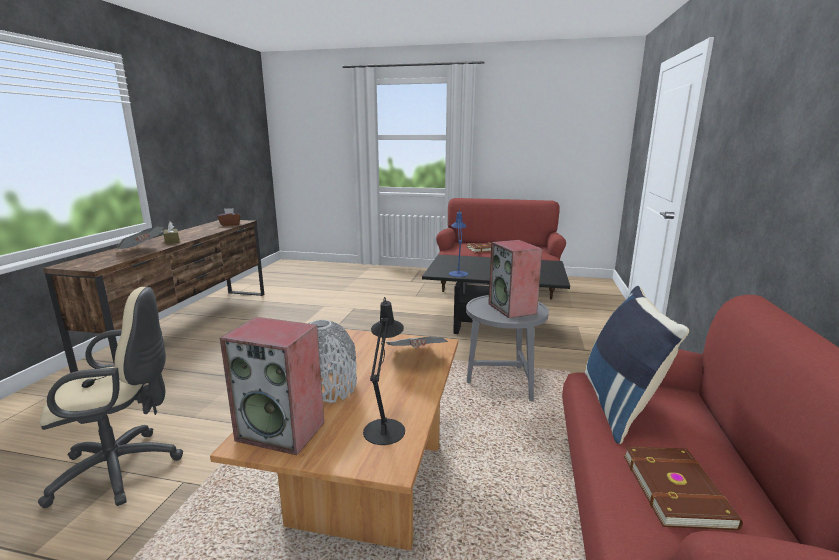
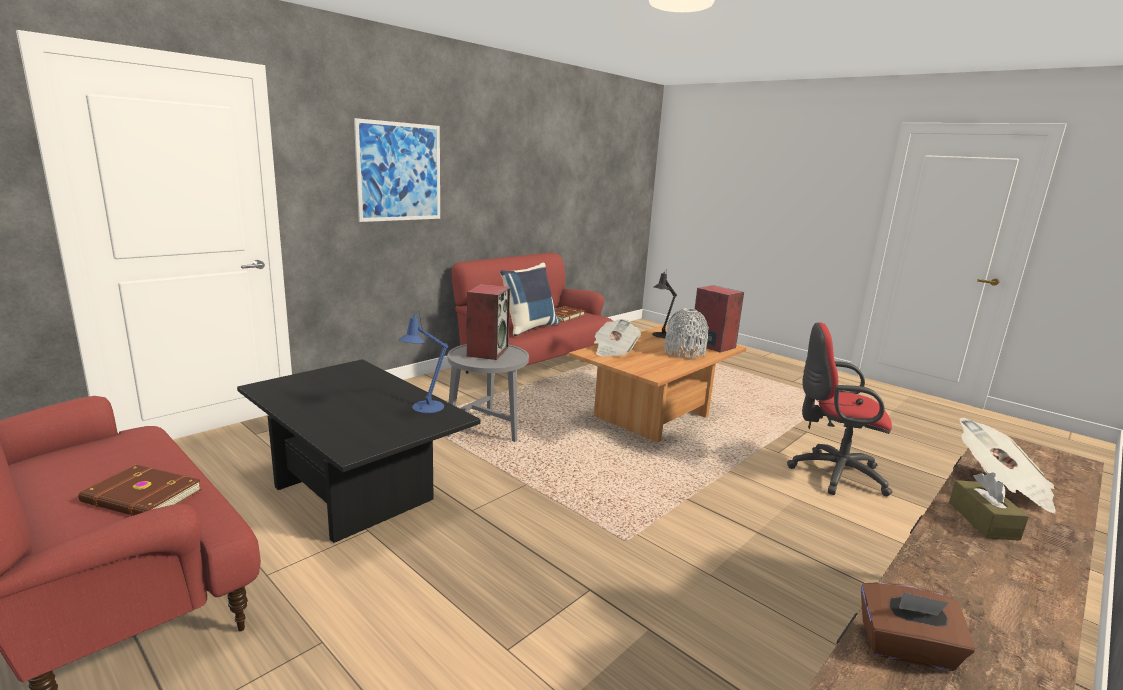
camera: 150 degrees left, 0 degrees up
beige office chair [38,287,183,508] -> red office chair [787,322,892,496]
none -> picture [354,118,440,222]

